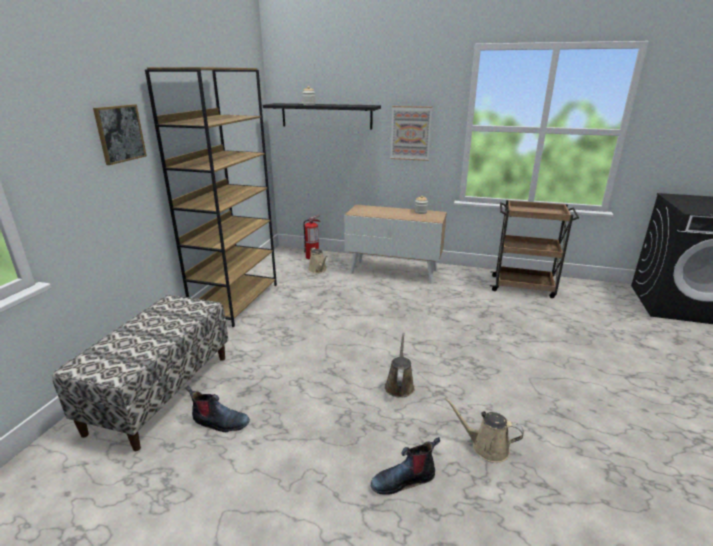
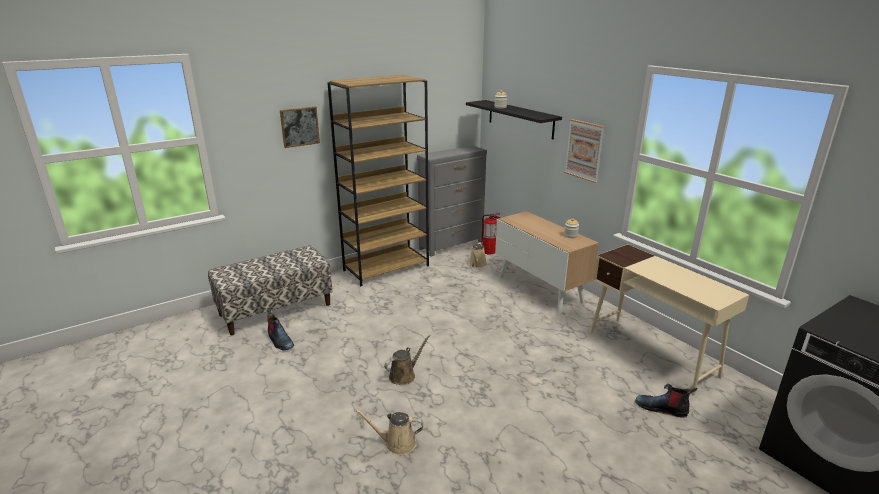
camera: 40 degrees right, 0 degrees up
boot [371,437,440,495] -> boot moved to [635,384,698,418]
beige watering can [445,398,524,463] -> beige watering can turned 60 degrees counterclockwise [355,410,424,455]
brown cart [490,200,579,298] -> beige desk [590,244,749,396]
none -> grey dresser [417,145,487,257]

